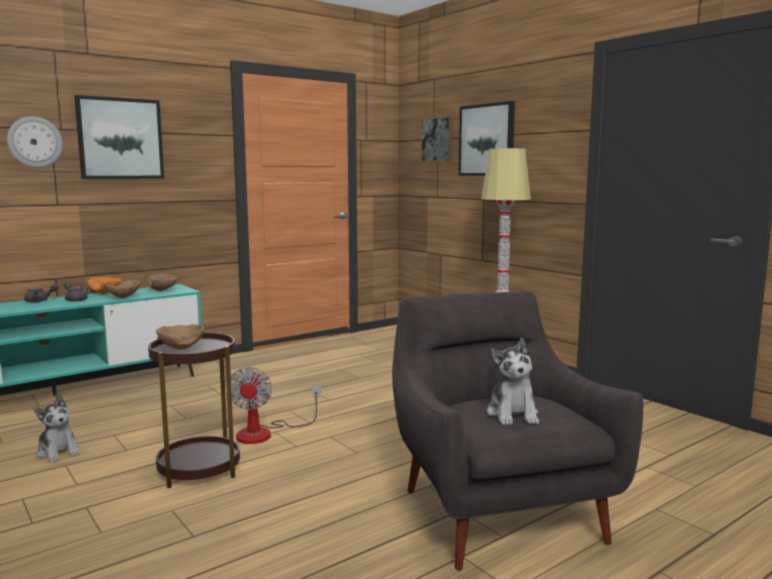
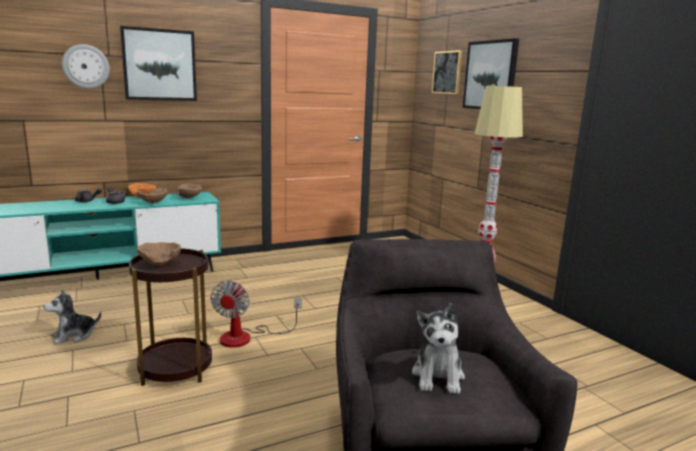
camera: 10 degrees right, 5 degrees up
plush toy [34,395,80,463] -> plush toy turned 90 degrees clockwise [44,290,101,345]

